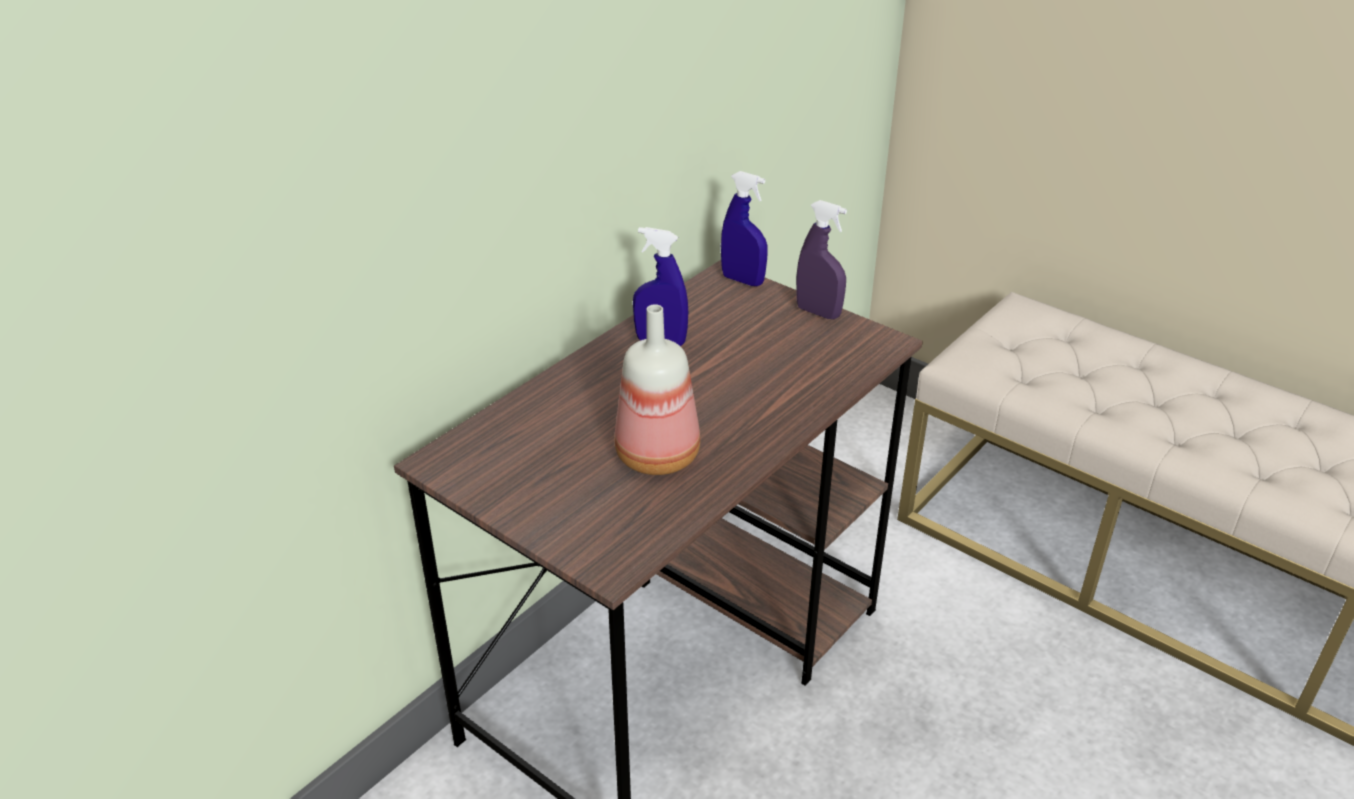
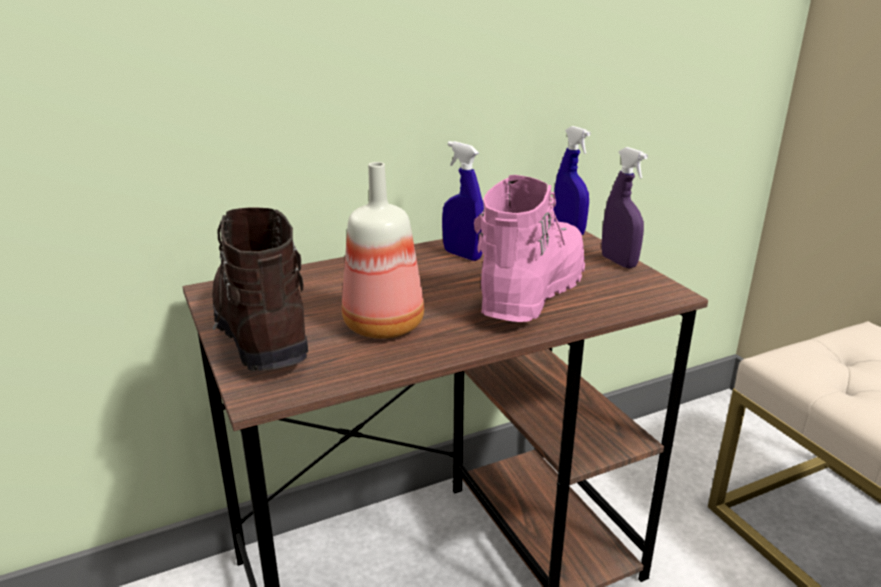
camera: 25 degrees right, 10 degrees down
none -> brown boot [212,208,308,371]
none -> pink boot [474,175,585,322]

